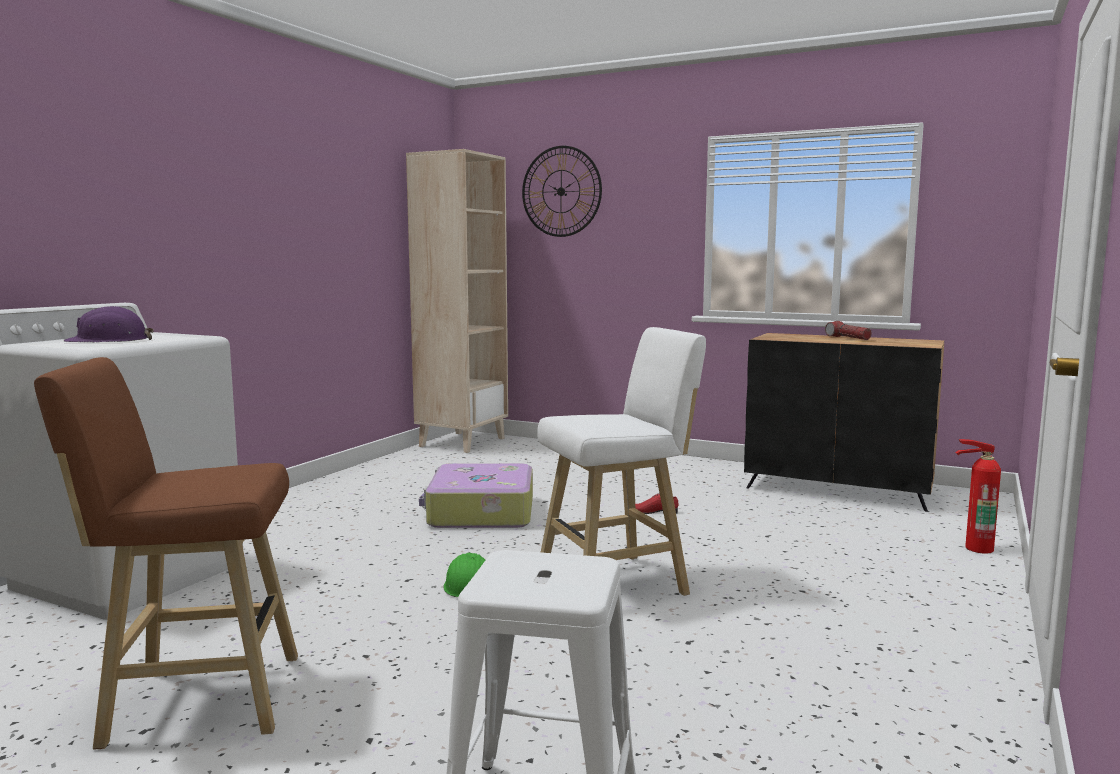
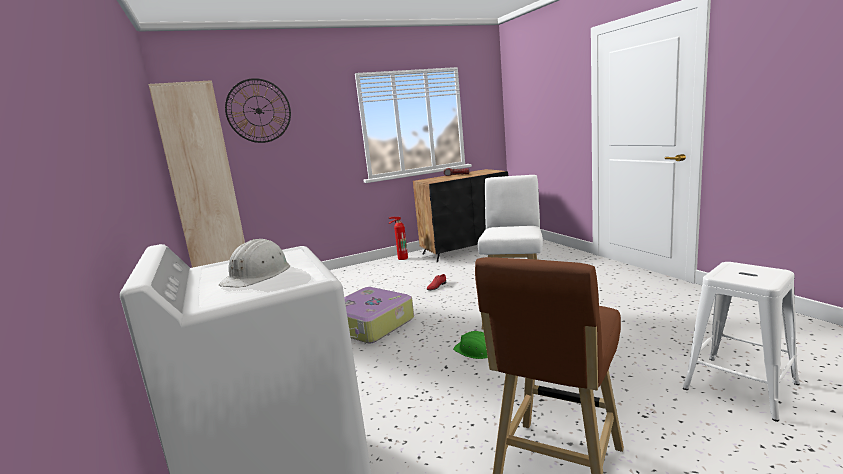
camera: 50 degrees left, 5 degrees up
purple hard hat [64,306,154,342] -> white hard hat [219,239,290,287]
fire extinguisher [956,439,1001,554] -> fire extinguisher moved to [389,217,408,260]

